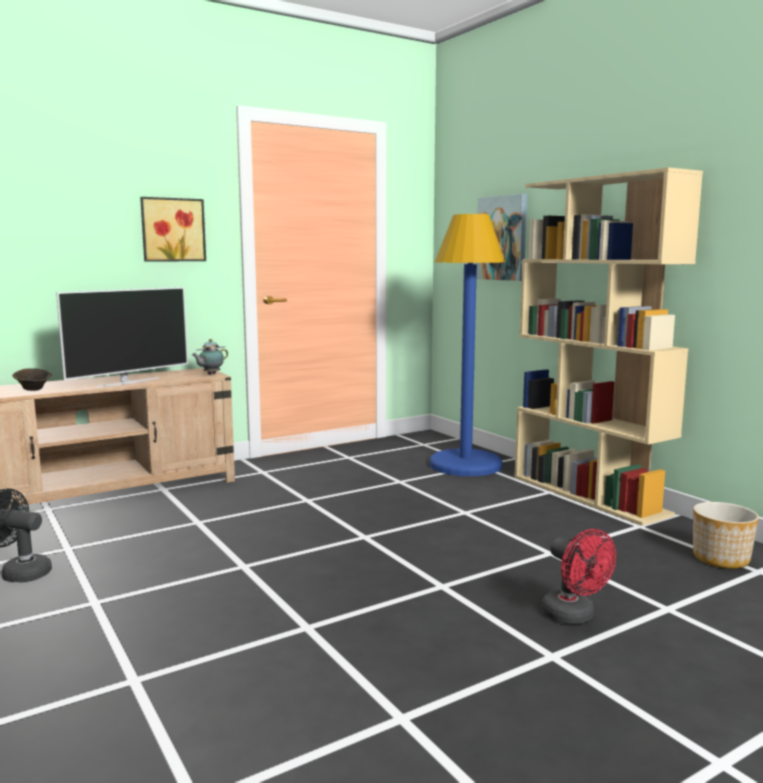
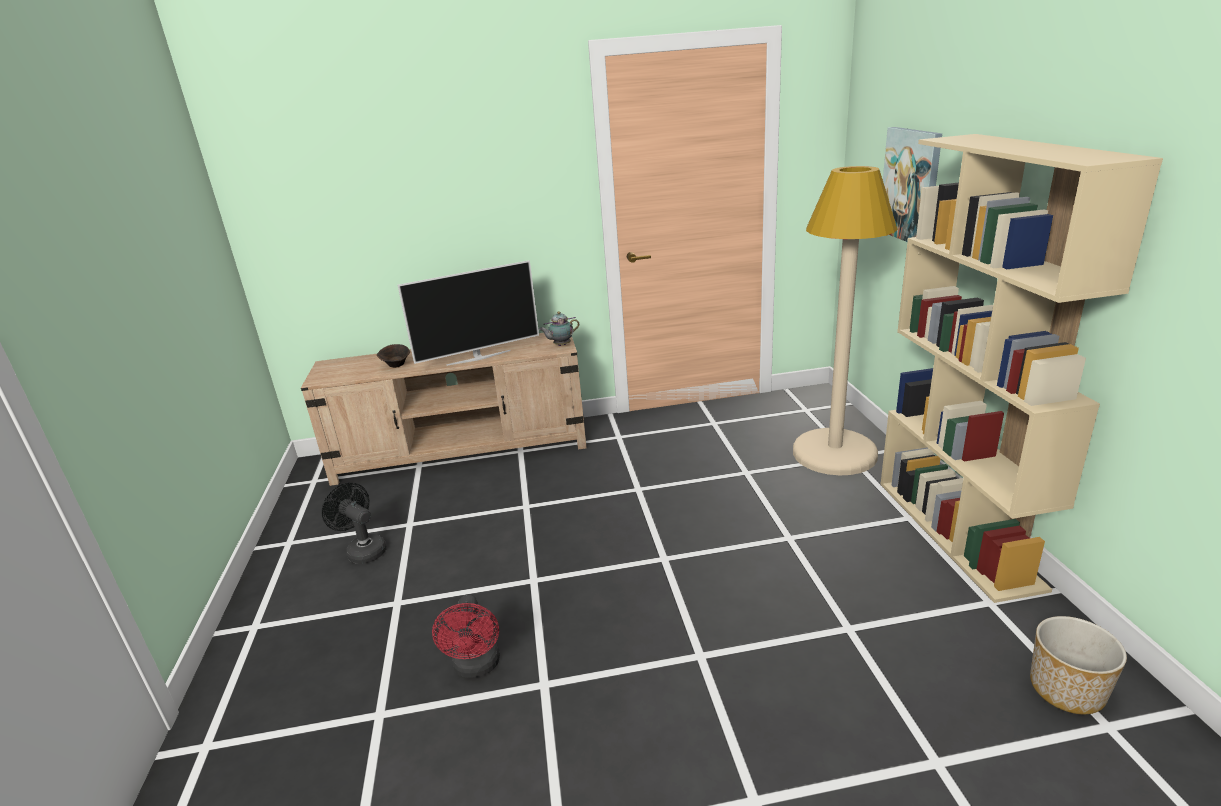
camera: 25 degrees right, 15 degrees up
picture [140,197,206,262] -> none
blue floor lamp [430,214,505,476] -> beige floor lamp [793,166,898,475]
red fan [542,529,616,624] -> red fan moved to [432,595,500,678]

